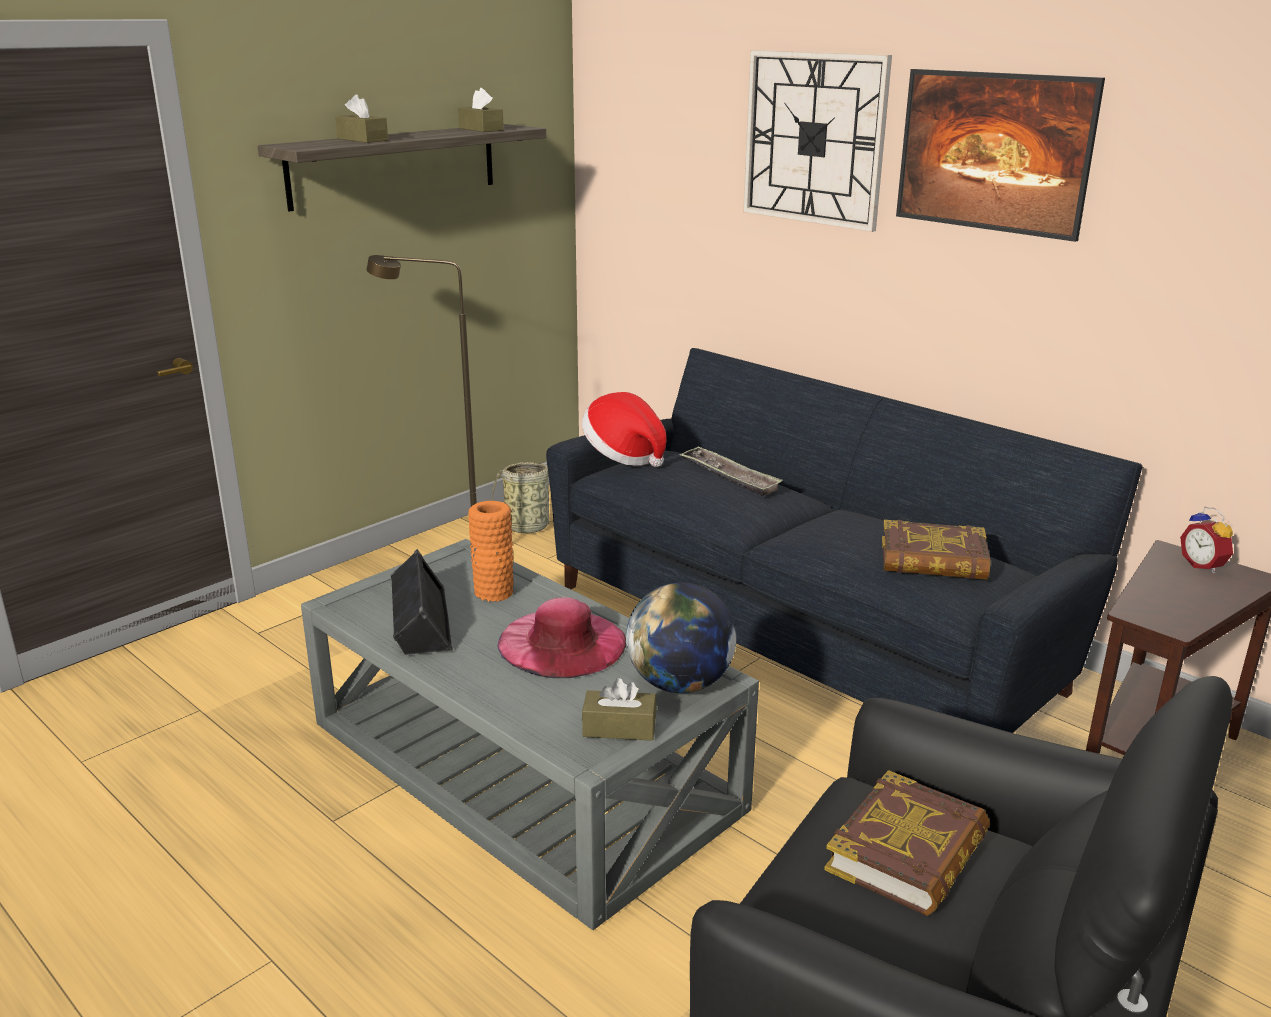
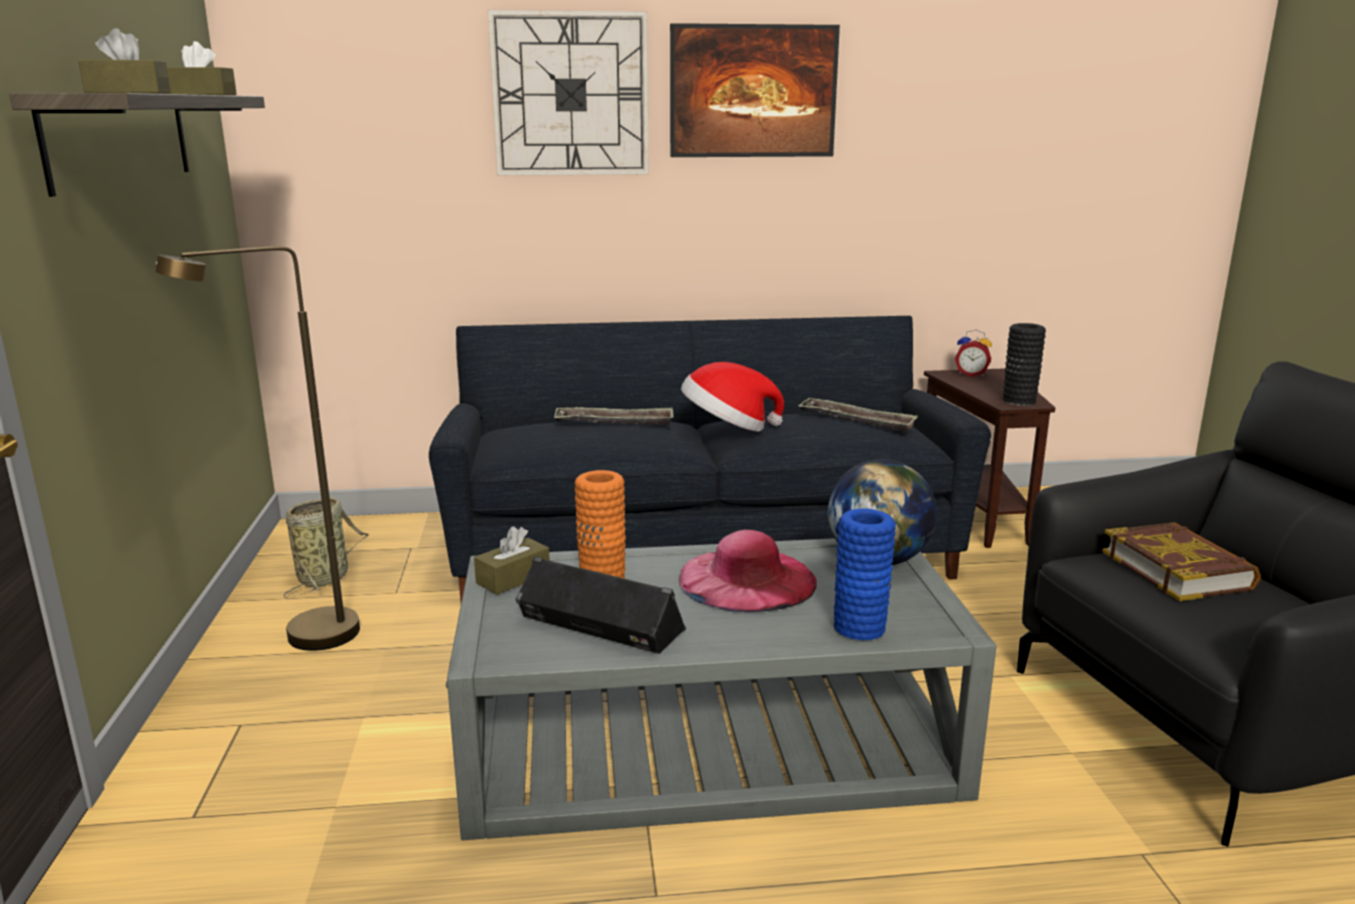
camera: 50 degrees left, 5 degrees down
hat [582,392,666,467] -> hat moved to [681,362,784,432]
brown tissue box [582,678,657,741] -> brown tissue box moved to [474,526,550,595]
book [882,520,991,580] -> tray [798,398,918,433]
none -> blue vase [834,508,896,640]
none -> black vase [1003,323,1046,406]

